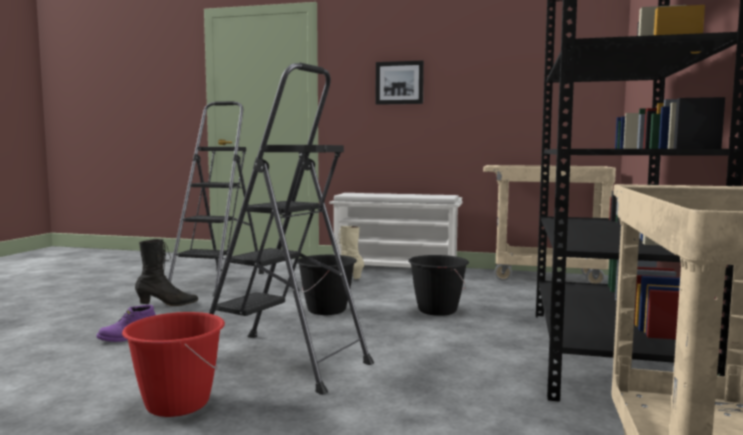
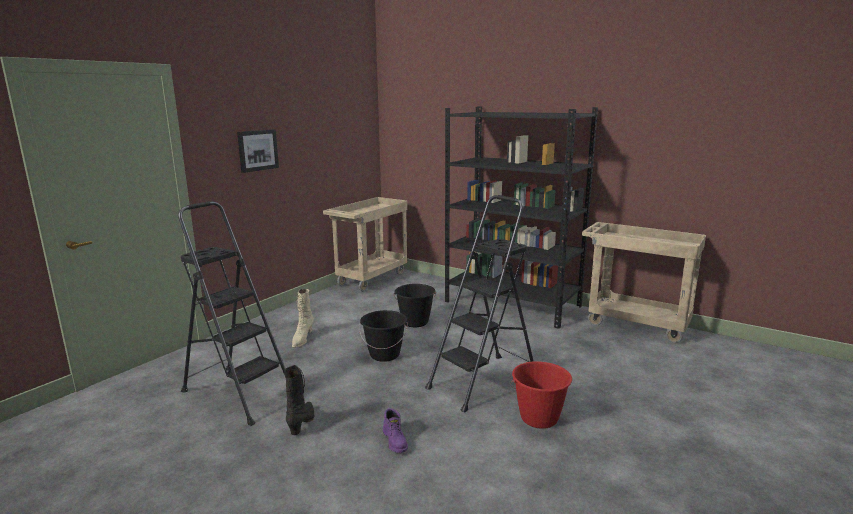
camera: 70 degrees left, 10 degrees up
white shoe rack [330,193,462,268] -> none

